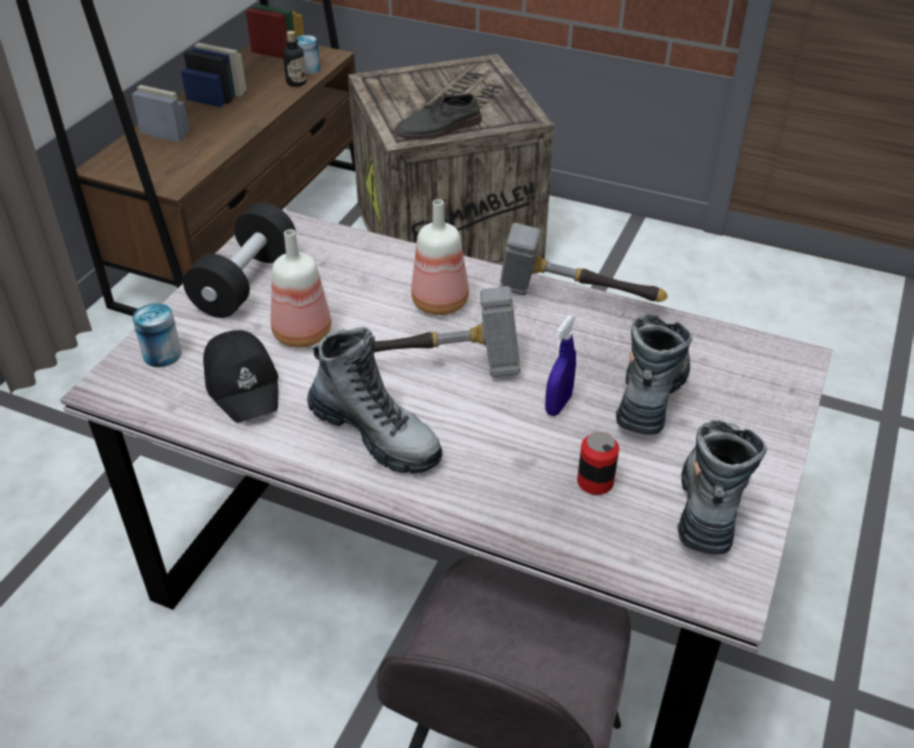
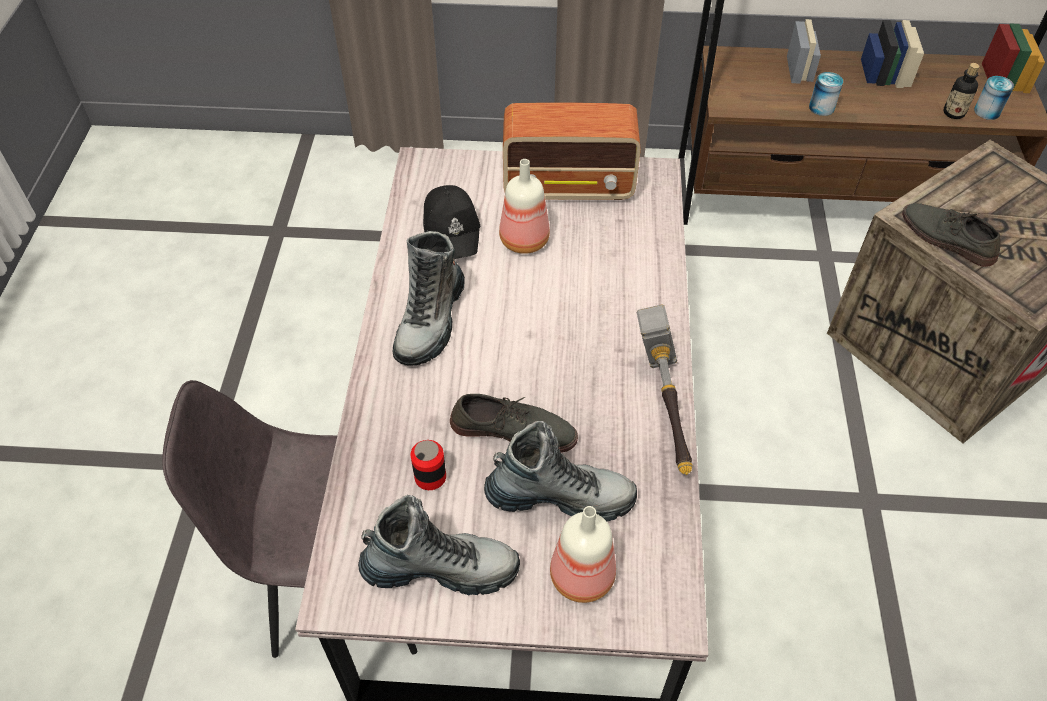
camera: 70 degrees right, 10 degrees up
can [132,303,182,367] -> can moved to [809,72,843,116]
black dumbbell [183,202,296,318] -> radio [503,102,641,200]
black cap [203,330,279,423] -> black cap turned 60 degrees counterclockwise [423,185,480,259]
hammer [374,286,521,377] -> none
bottle [411,199,469,315] -> bottle moved to [550,506,616,603]
blue spray bottle [545,315,576,416] -> grey shoe [450,394,578,453]

